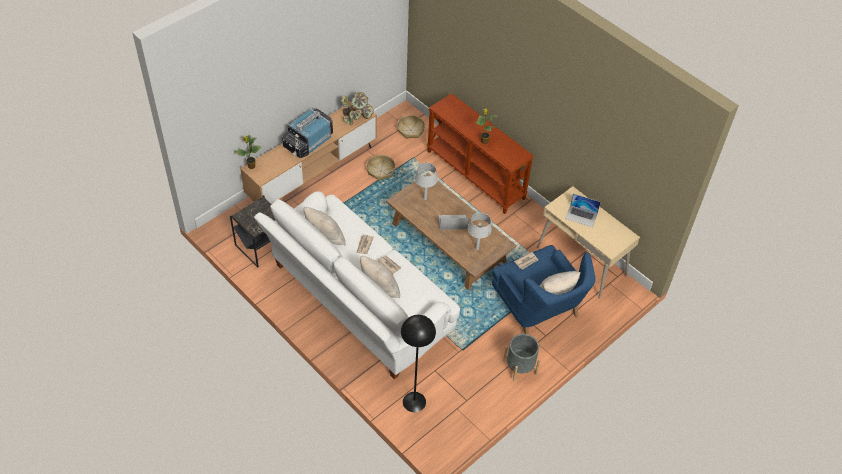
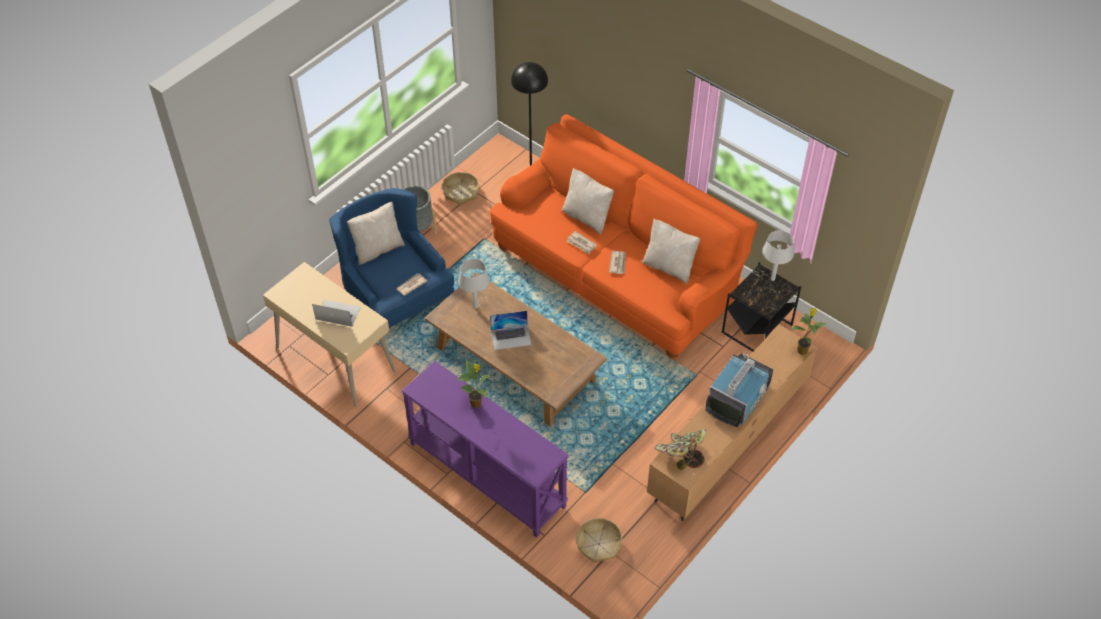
camera: 175 degrees right, 0 degrees up
white sofa [254,191,460,379] -> orange sofa [490,114,758,359]
basket [366,155,396,180] -> basket moved to [442,172,480,205]
grey table lamp [415,163,438,200] -> grey table lamp moved to [762,230,794,281]
brown console table [427,93,534,214] -> purple console table [401,361,569,538]

